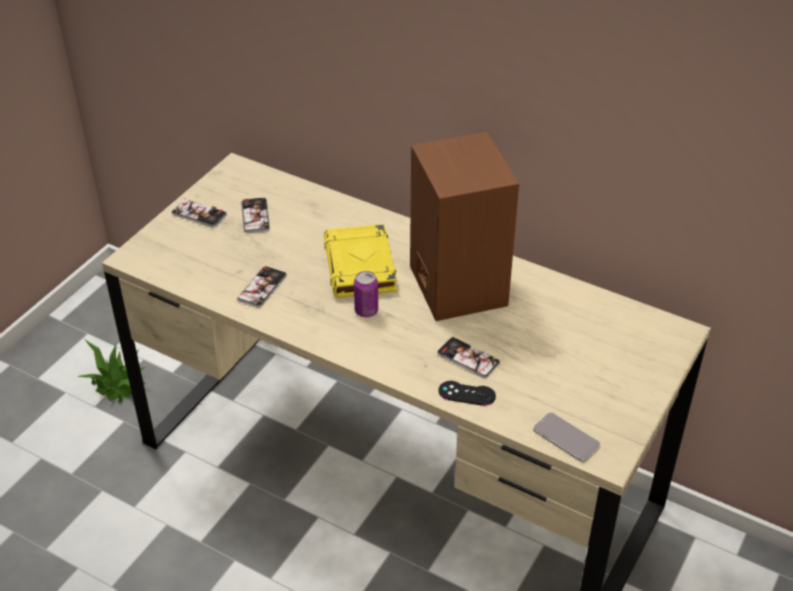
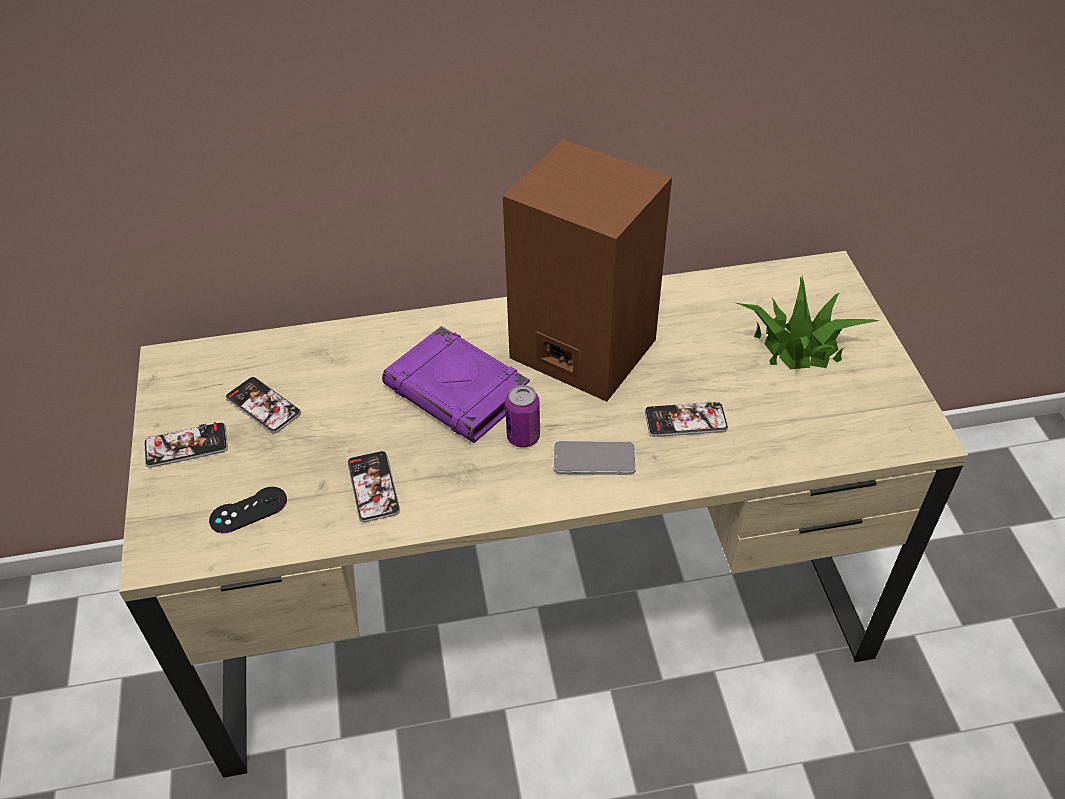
camera: 40 degrees left, 5 degrees up
potted plant [78,339,146,402] -> potted plant moved to [734,276,879,369]
yellow book [324,224,397,298] -> purple book [382,326,530,443]
black game controller [438,381,496,406] -> black game controller moved to [209,487,287,533]
phone [533,412,600,462] -> phone moved to [553,441,636,475]

